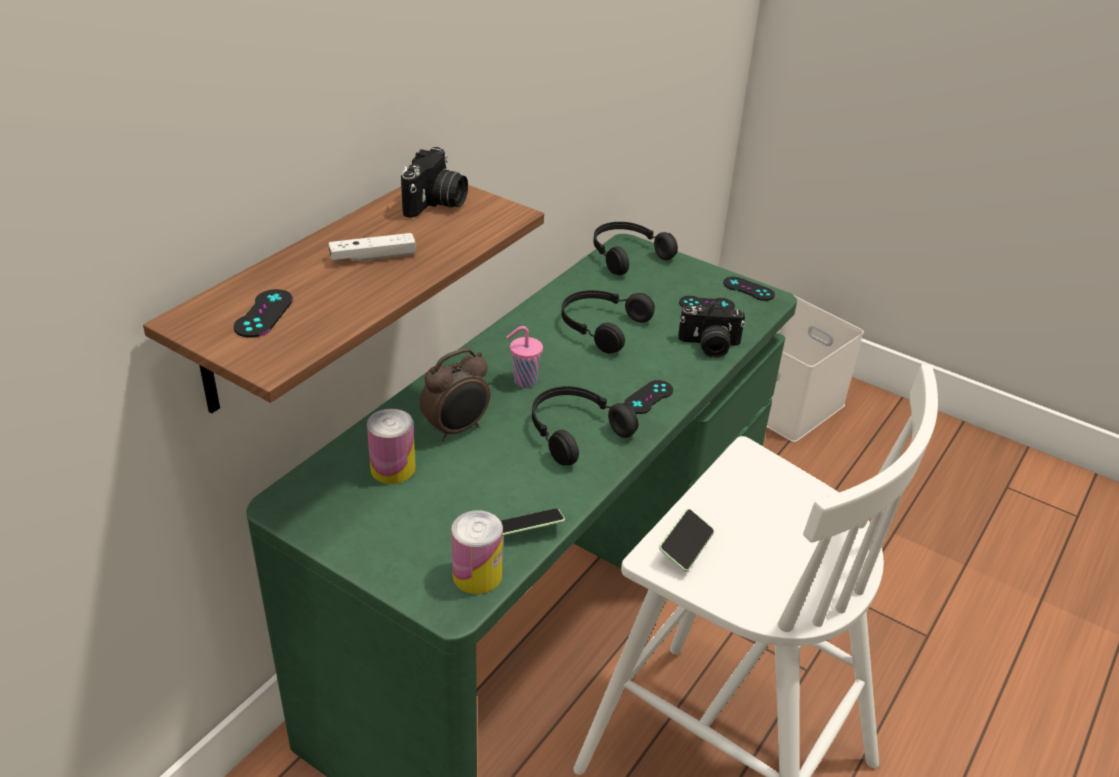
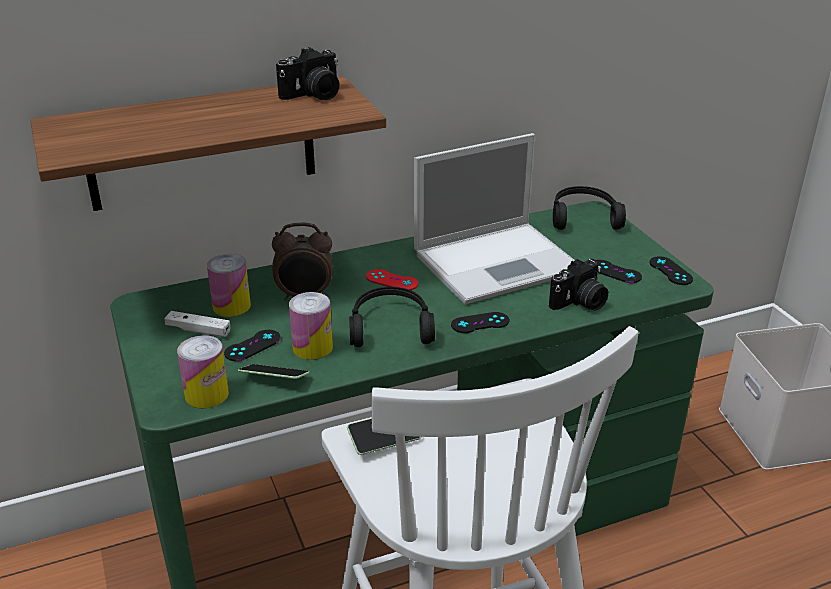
camera: 35 degrees right, 5 degrees down
black game controller [234,289,293,338] -> black game controller moved to [224,330,281,361]
white game controller [329,233,416,262] -> white game controller moved to [165,311,230,337]
pink cup [507,326,543,387] -> red game controller [366,269,418,290]
black headphones [562,290,655,353] -> laptop [414,133,575,305]
camera [678,302,745,358] -> camera turned 75 degrees counterclockwise [549,259,608,311]
none -> can [289,292,333,360]

